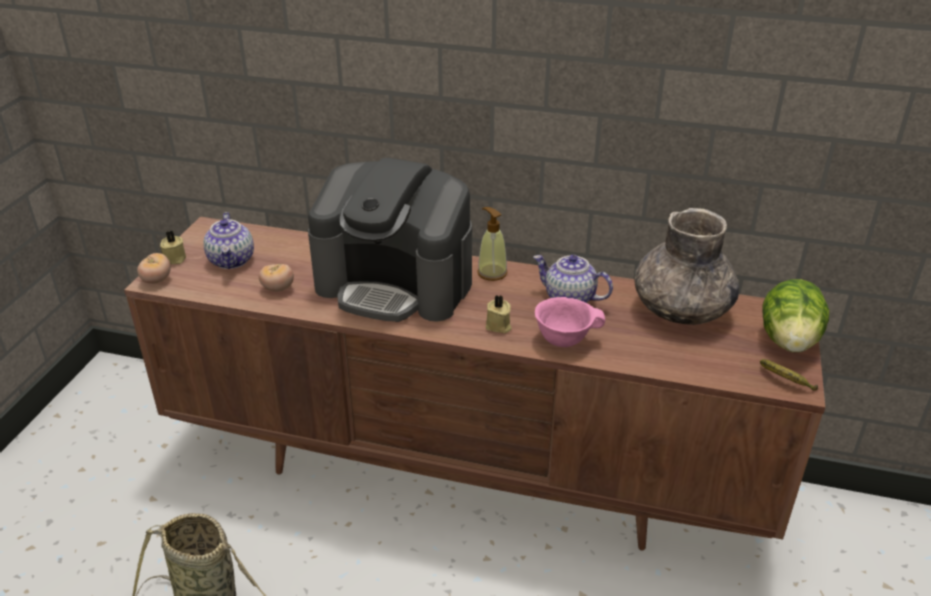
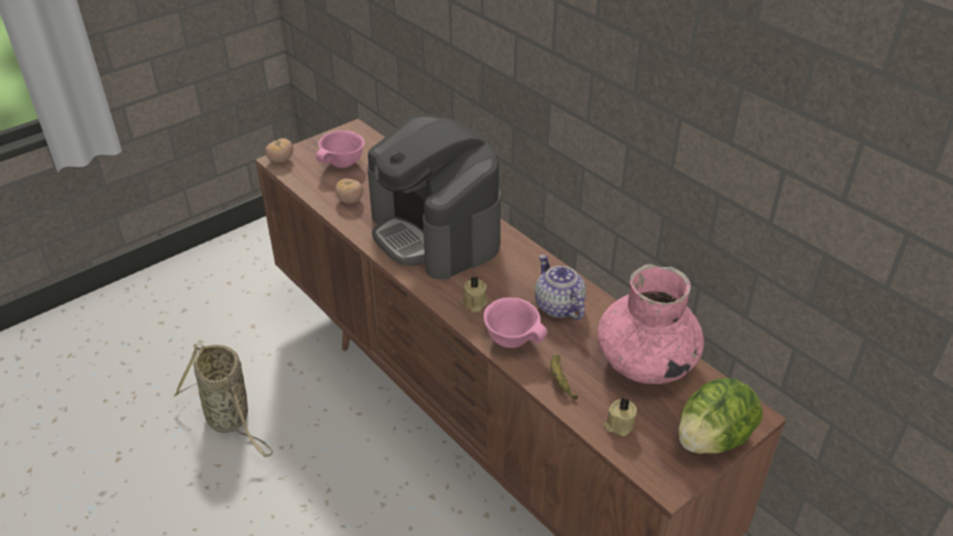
camera: 35 degrees right, 5 degrees up
beige candle [160,230,186,264] -> beige candle moved to [604,398,637,436]
teapot [203,212,254,269] -> pink bowl [316,131,365,168]
soap dispenser [477,207,508,281] -> none
grey vase [634,208,739,325] -> pink vase [598,264,704,384]
banana [760,359,818,391] -> banana moved to [551,355,578,400]

